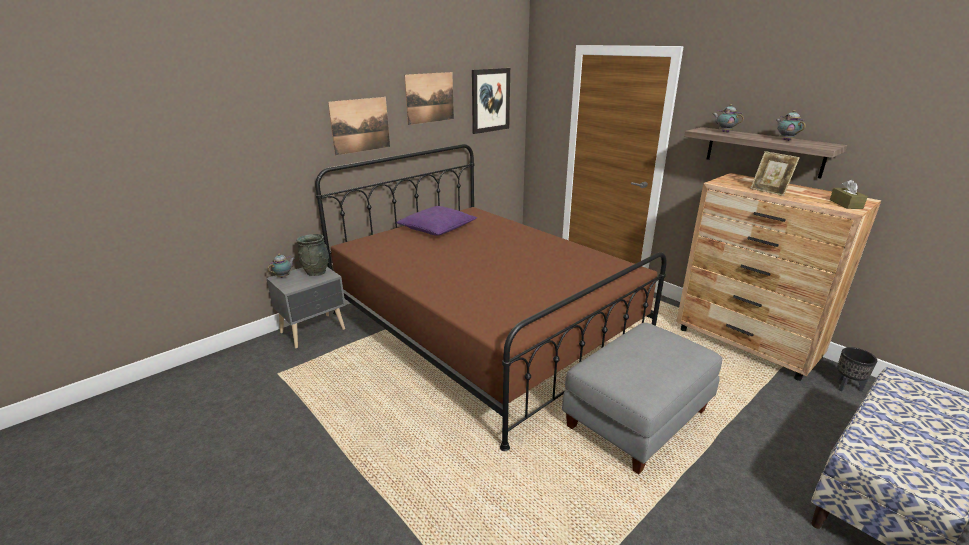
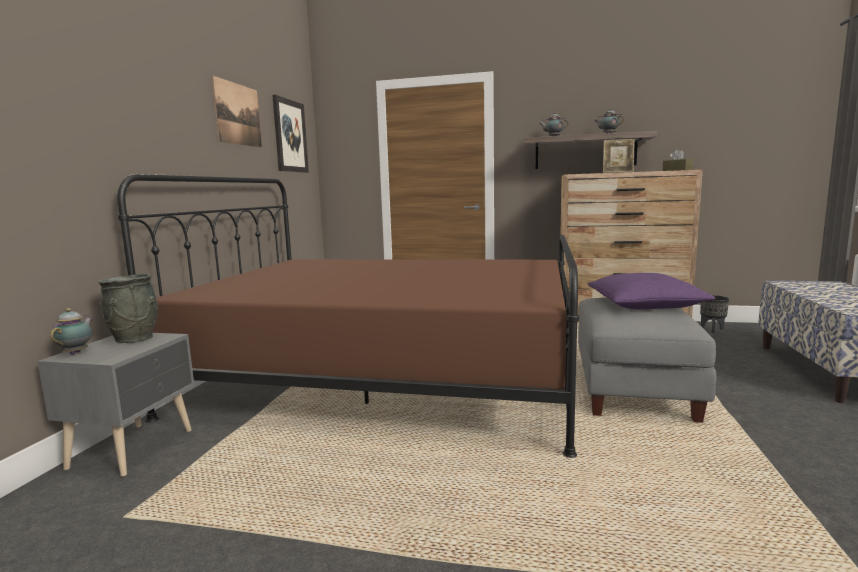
camera: 35 degrees left, 15 degrees down
picture [328,97,390,155] -> none
purple pillow [397,206,477,236] -> purple pillow moved to [587,273,715,309]

